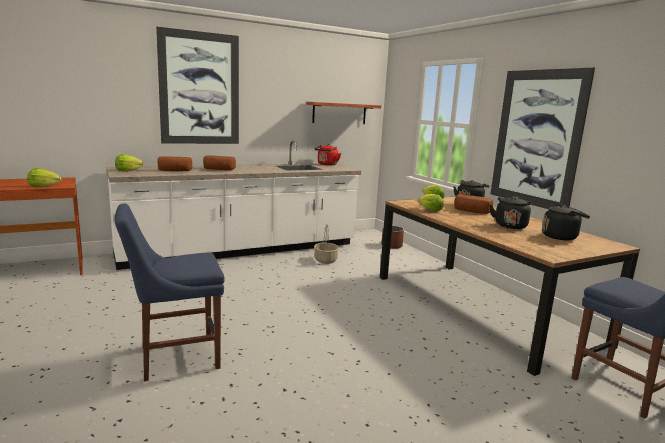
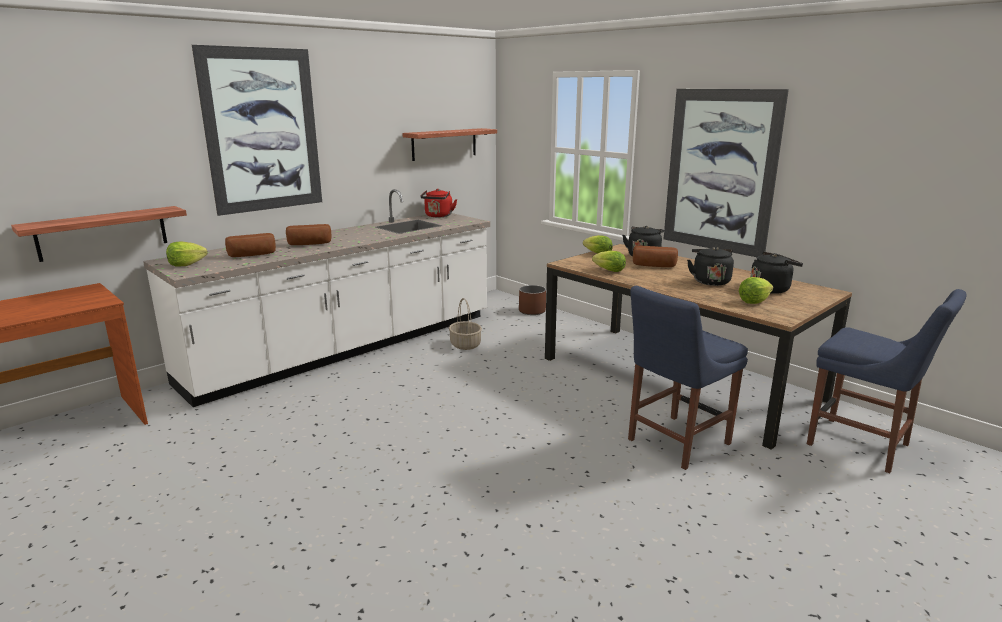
camera: 15 degrees left, 5 degrees up
lettuce [27,168,62,187] -> lettuce moved to [739,277,773,304]
blue chair [115,204,225,382] -> blue chair moved to [628,286,748,470]
none -> shelf [11,206,187,262]

